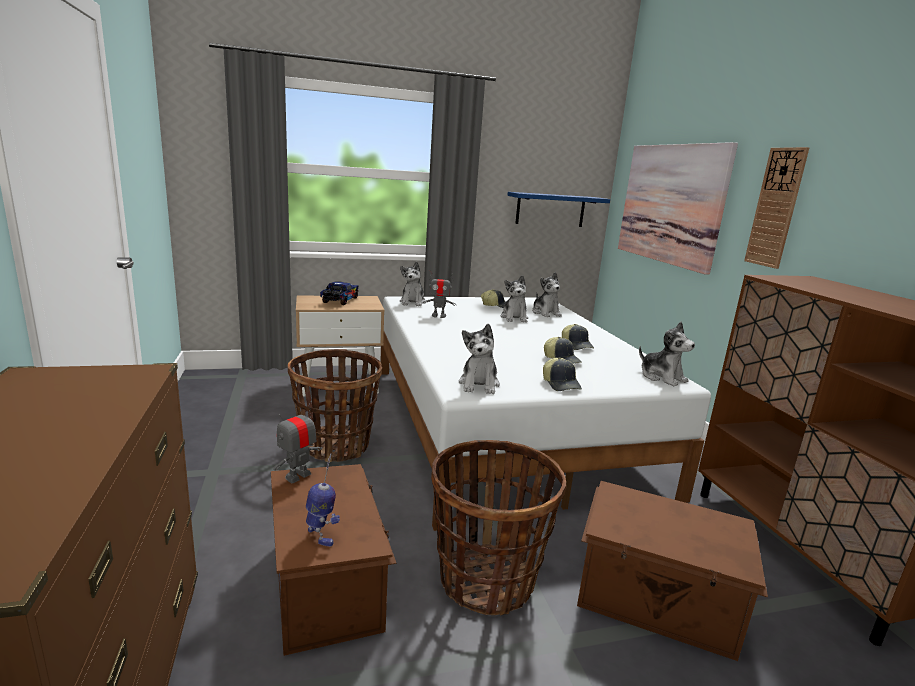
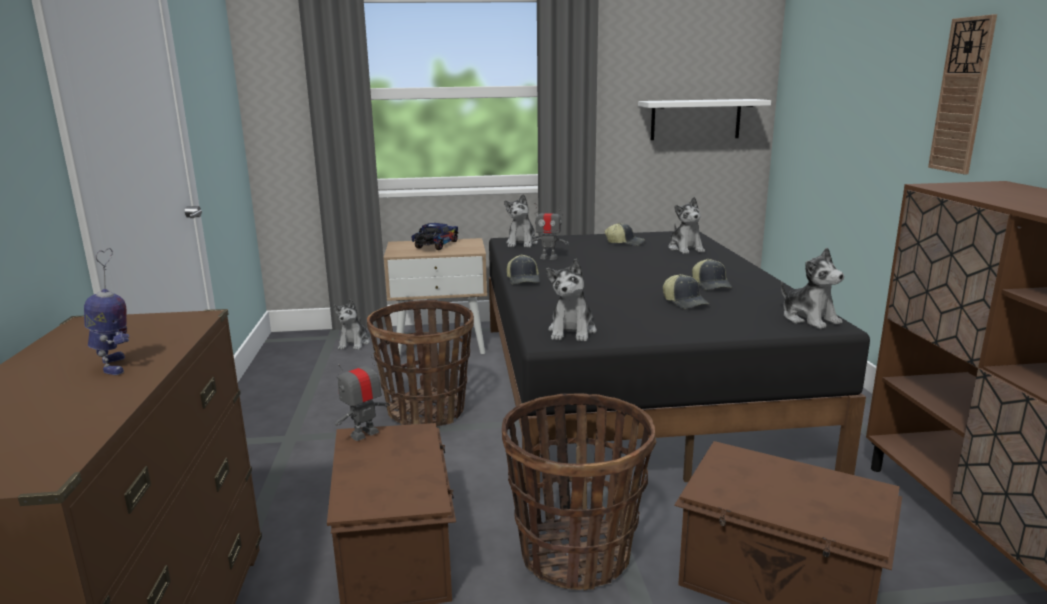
camera: 10 degrees right, 0 degrees up
toy robot [306,454,340,547] -> toy robot moved to [84,248,129,375]
white bed [380,297,711,531] -> black bed [489,231,870,501]
plush toy [500,275,528,323] -> plush toy moved to [333,299,370,350]
blue shelf [507,192,610,227] -> white shelf [638,99,771,140]
cap [543,357,582,391] -> cap moved to [507,254,540,285]
picture [618,142,738,275] -> none

